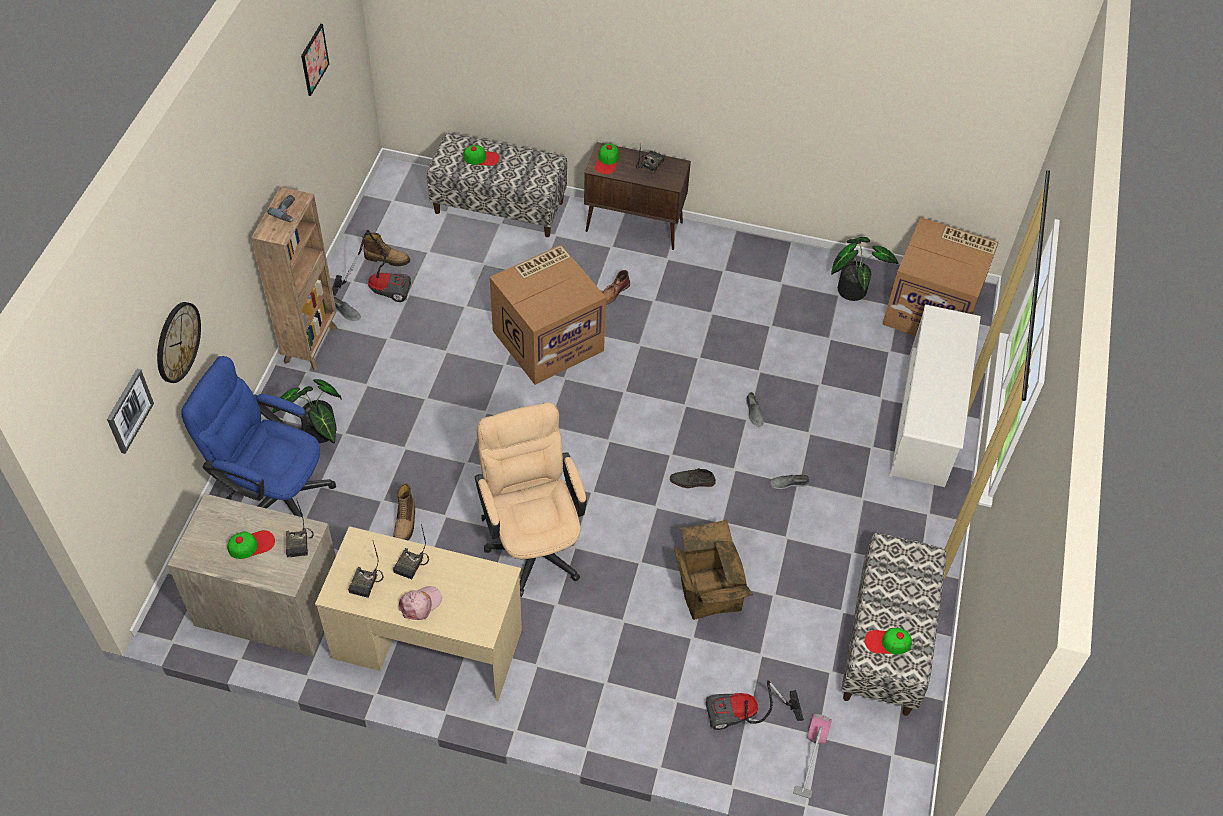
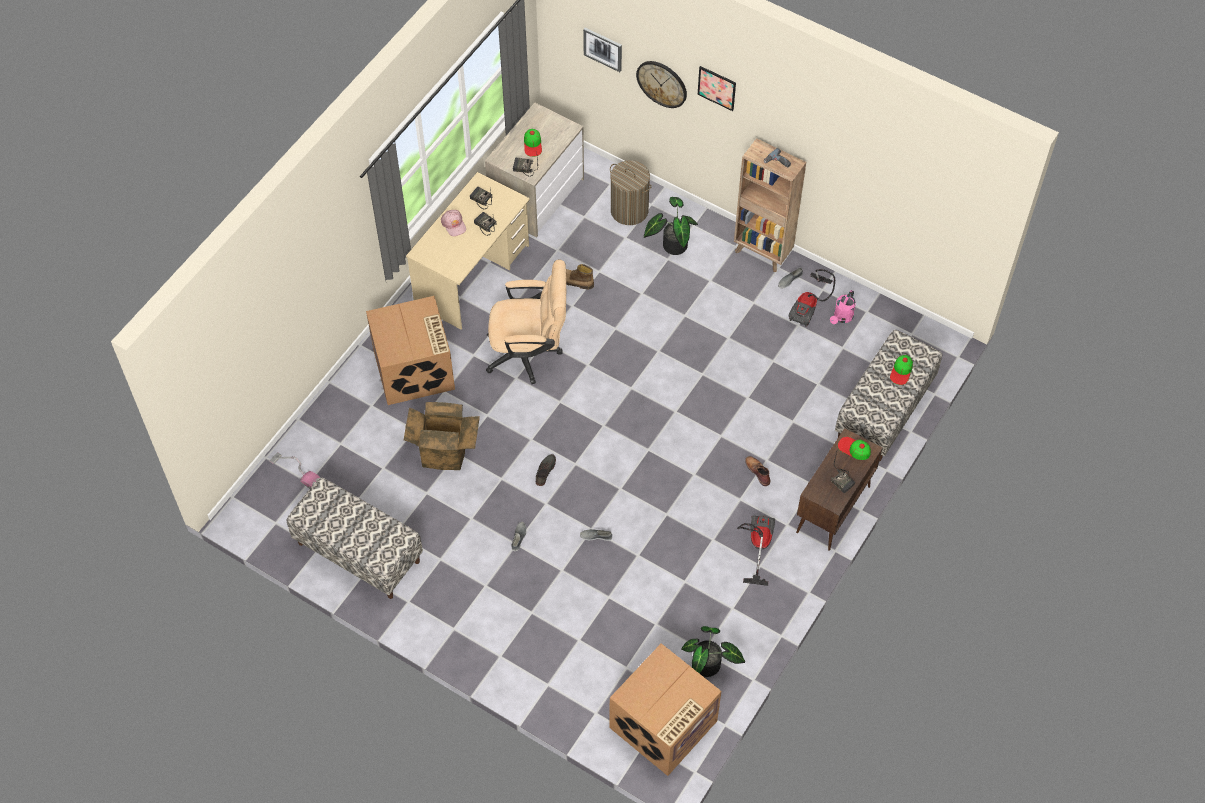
camera: 110 degrees right, 5 degrees up
blue office chair [181,356,336,517] -> laundry basket [610,160,652,225]
picture [301,24,329,96] -> picture moved to [698,66,736,111]
boot [362,232,410,266] -> pink watering can [830,290,856,324]
cardboard box [490,245,606,385] -> cardboard box moved to [366,296,455,405]
vacuum cleaner [706,680,804,730] -> vacuum cleaner moved to [737,515,775,586]
cap [865,628,912,655] -> none
white shoe rack [889,304,981,487] -> none

